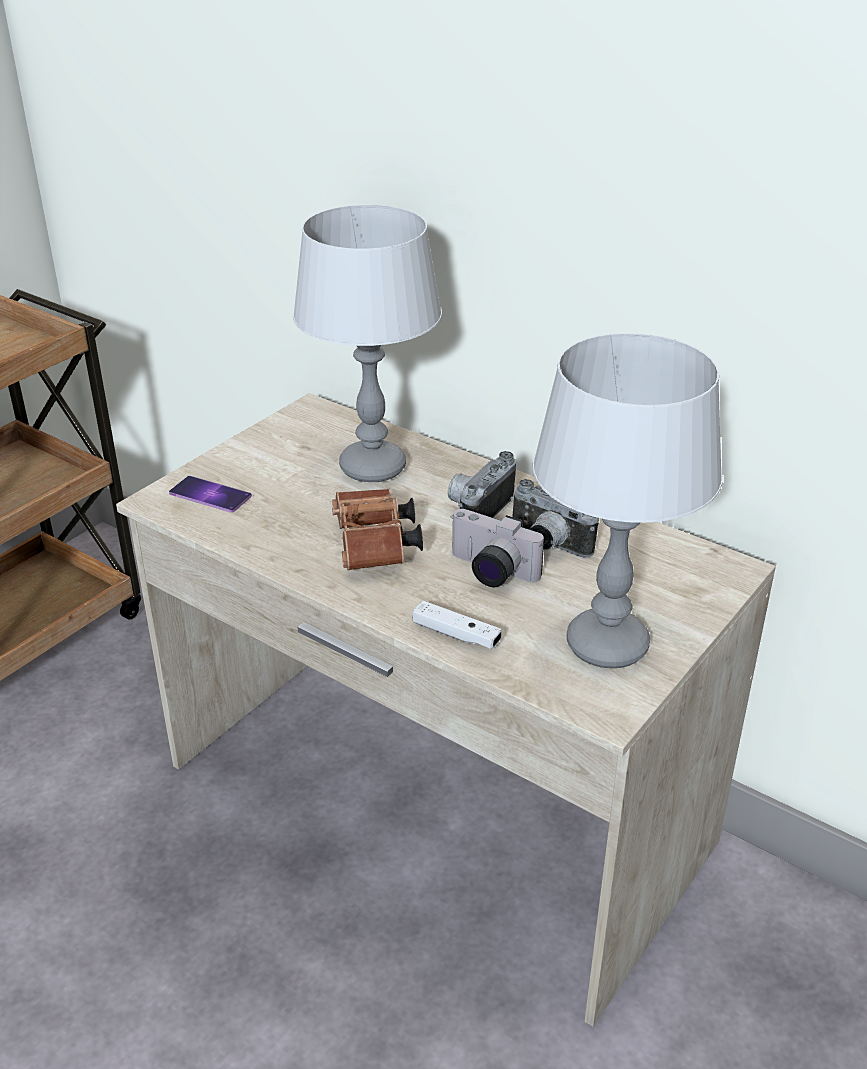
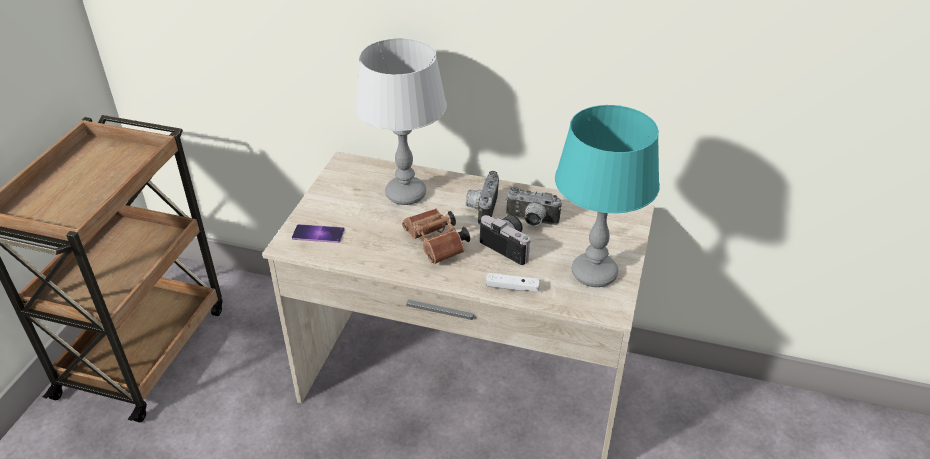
camera: 20 degrees left, 5 degrees up
camera [452,509,544,587] -> camera turned 150 degrees counterclockwise [480,215,531,265]
grey table lamp [532,333,722,668] -> turquoise table lamp [555,105,660,287]

